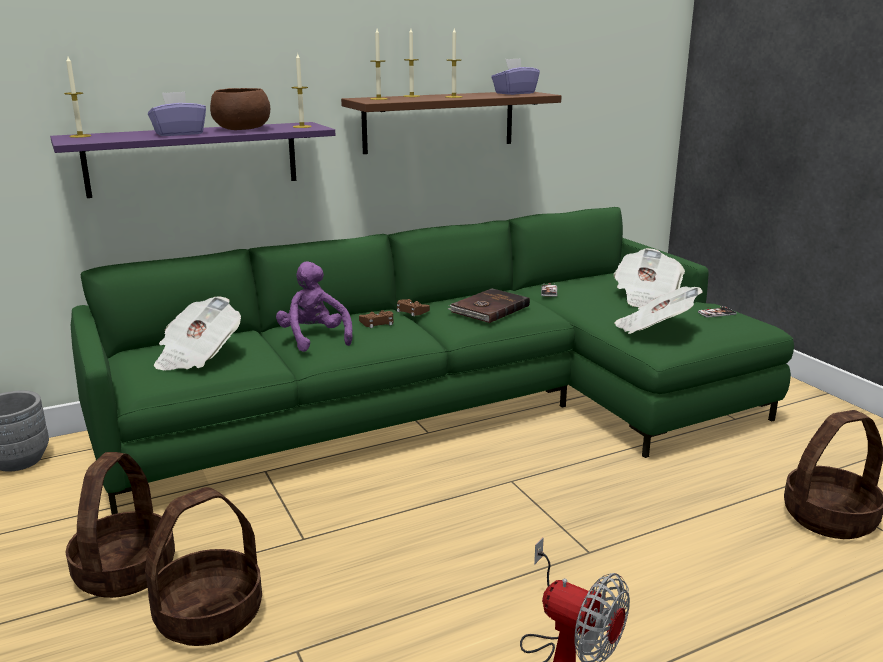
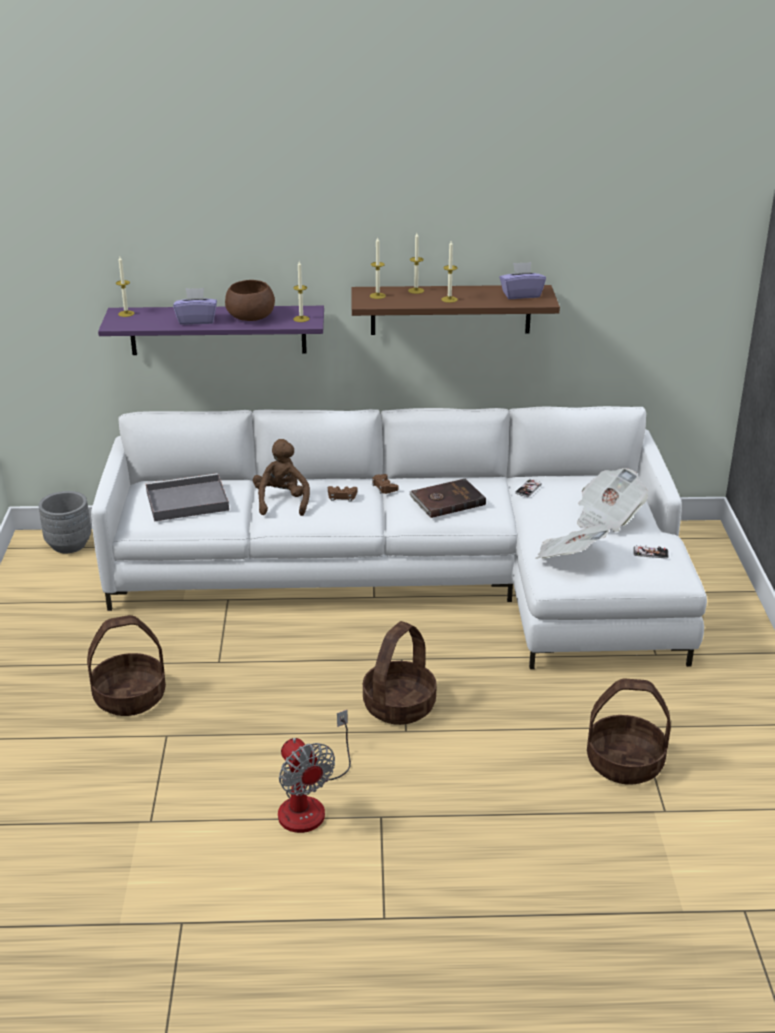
camera: 25 degrees right, 10 degrees up
basket [66,452,175,598] -> basket moved to [363,621,437,725]
green sofa [71,207,794,515] -> white sofa [91,406,707,669]
newspaper [154,296,241,370] -> grey tray [146,473,229,521]
purple plush toy [276,261,352,352] -> brown plush toy [253,439,310,516]

